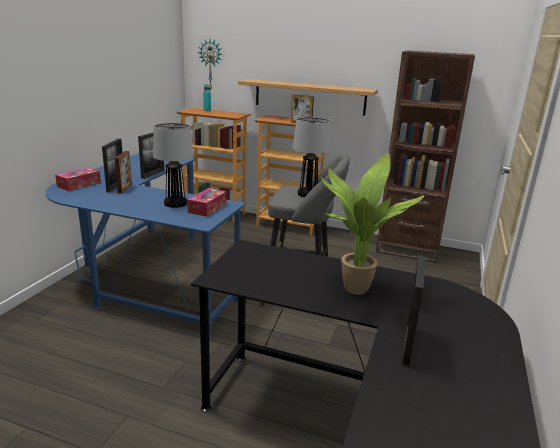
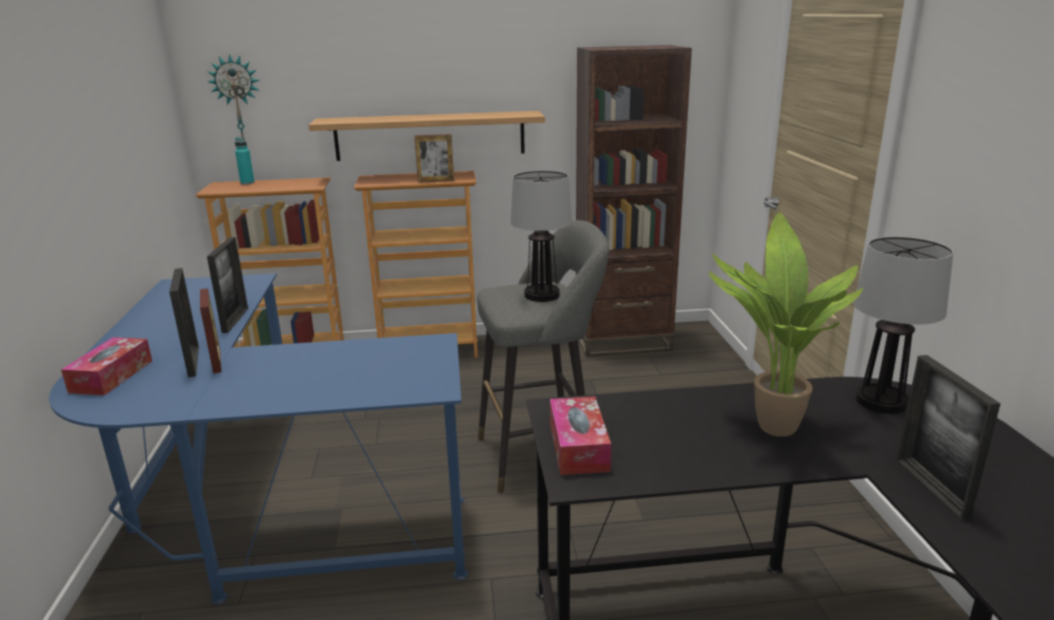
camera: 25 degrees left, 0 degrees up
table lamp [153,123,194,208] -> table lamp moved to [853,237,953,414]
tissue box [187,188,226,217] -> tissue box moved to [550,396,611,475]

